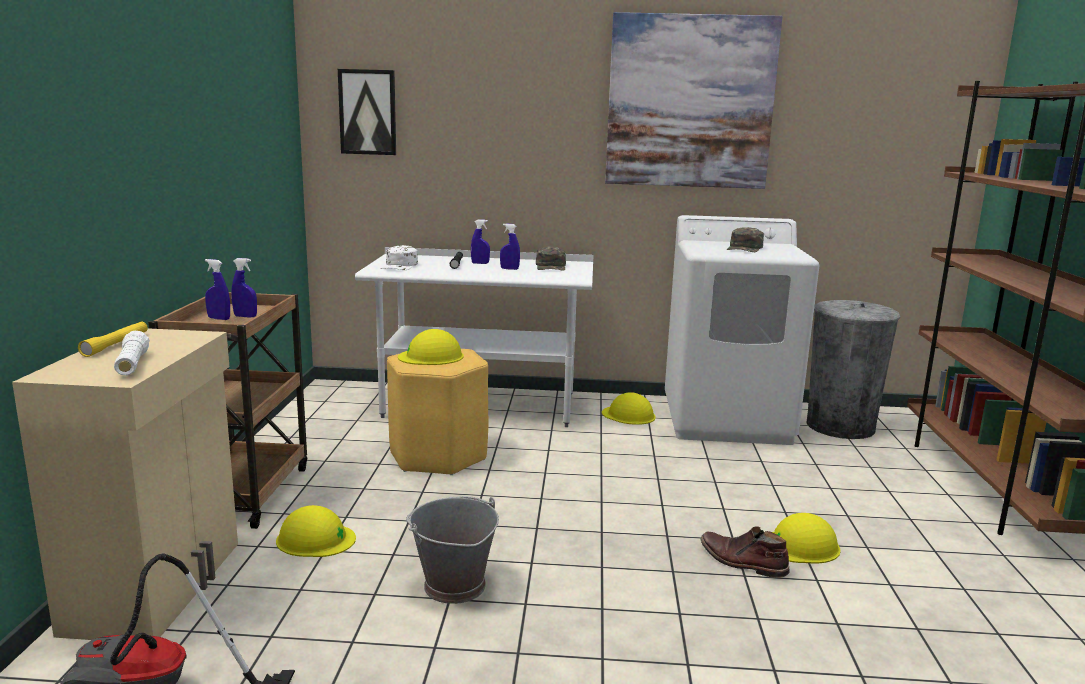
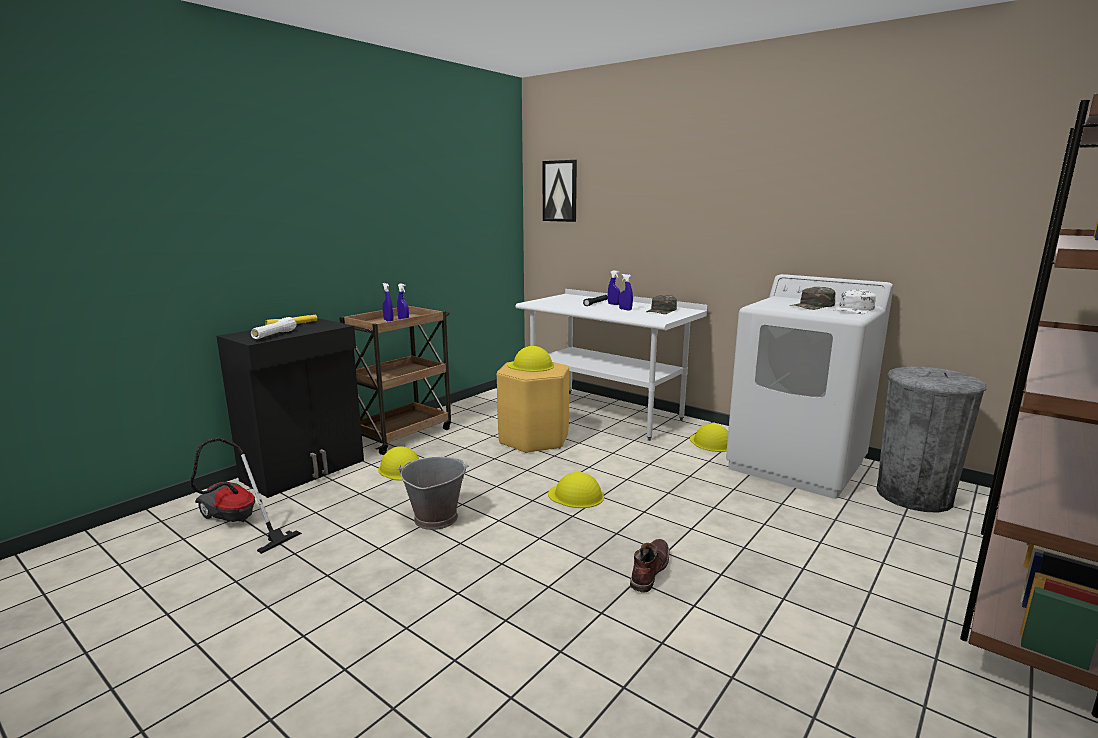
camera: 35 degrees right, 0 degrees up
beige cabinet [12,328,238,640] -> black cabinet [216,319,364,498]
white cap [381,245,418,270] -> white cap moved to [834,290,876,314]
picture [605,12,783,189] -> none
brown boot [701,526,790,578] -> brown boot turned 45 degrees clockwise [630,539,669,593]
yellow hard hat [772,513,841,563] -> yellow hard hat moved to [548,472,604,508]

